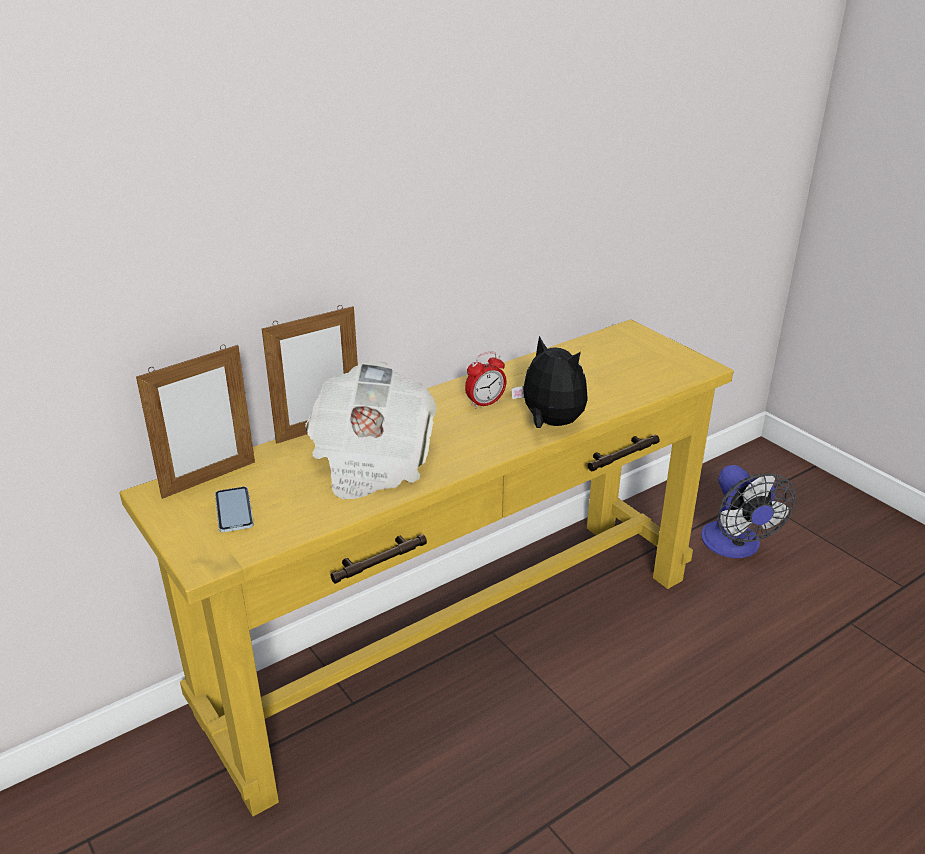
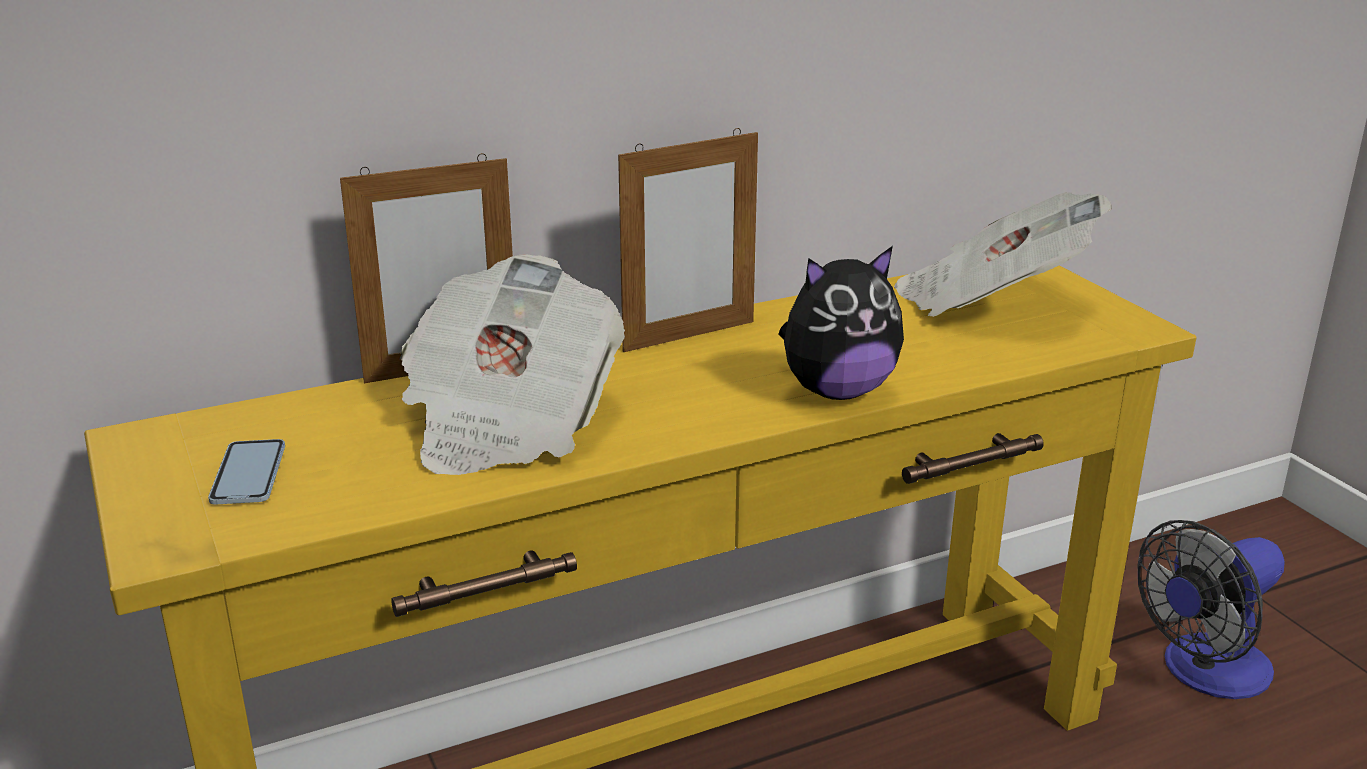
camera: 10 degrees right, 5 degrees down
picture frame [136,345,255,499] -> picture frame moved to [618,128,758,352]
alarm clock [465,351,506,409] -> none
plush toy [511,336,588,428] -> plush toy turned 105 degrees clockwise [779,246,904,400]
fan [701,465,796,558] -> fan turned 60 degrees clockwise [1137,520,1285,699]
none -> newspaper [894,192,1112,317]

